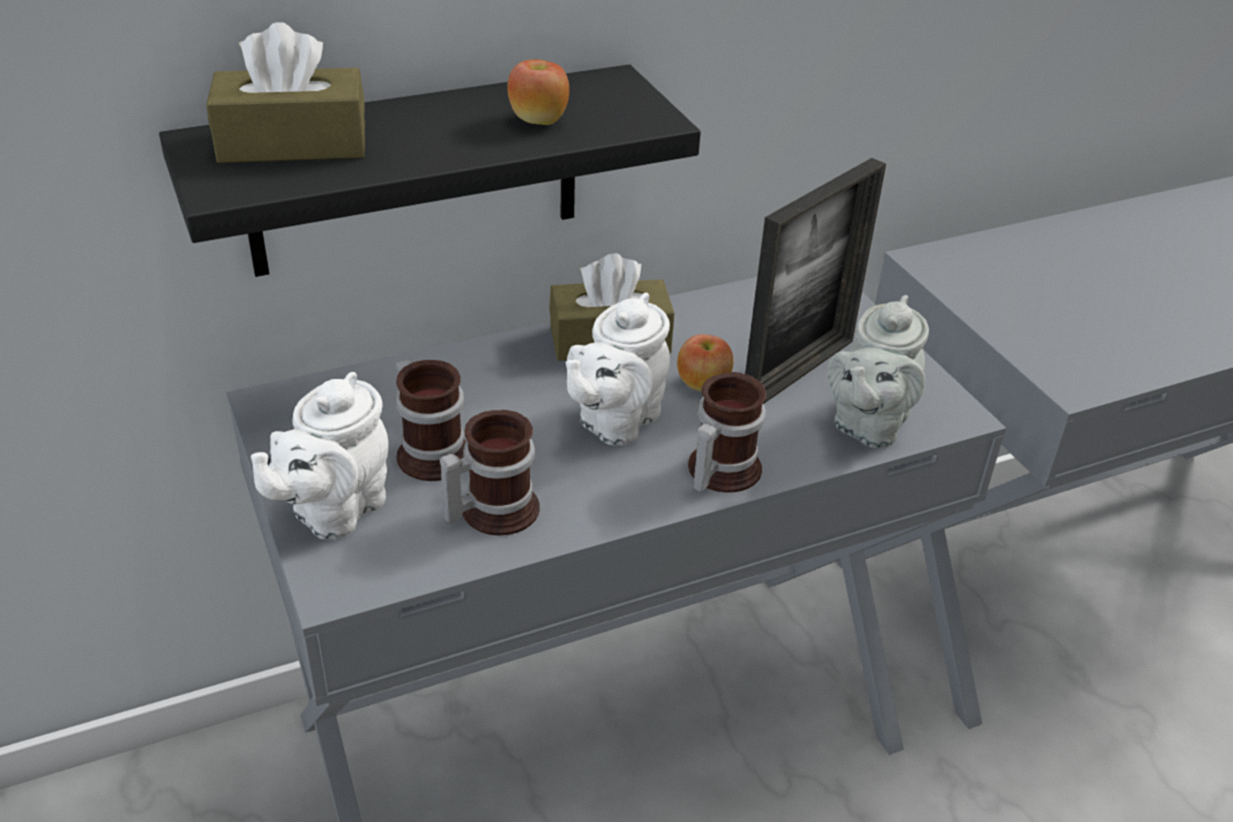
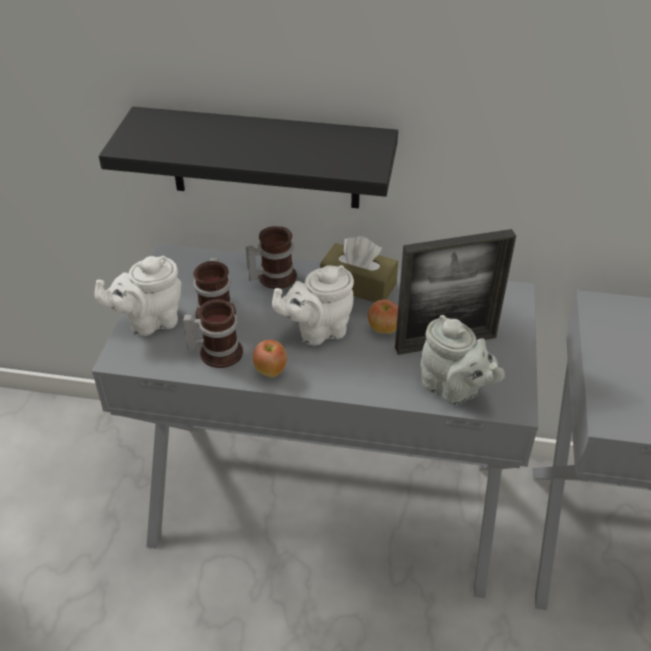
camera: 35 degrees right, 5 degrees up
brown tissue box [206,22,365,163] -> none
apple [507,59,569,125] -> apple moved to [253,340,287,377]
mug [688,372,766,493] -> mug moved to [246,226,297,289]
grey teapot [827,295,929,448] -> grey teapot turned 105 degrees counterclockwise [420,315,505,405]

